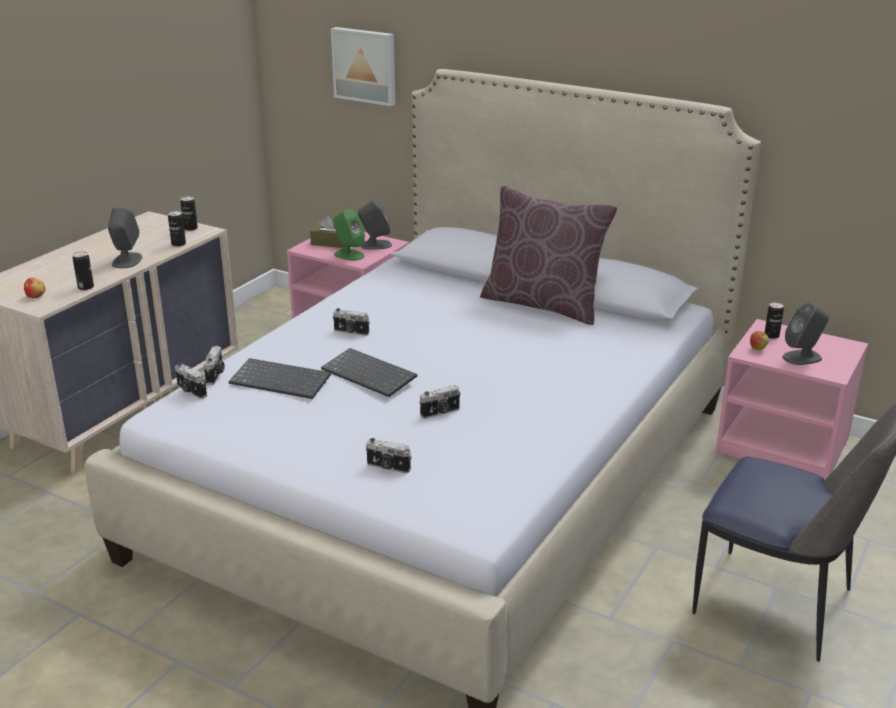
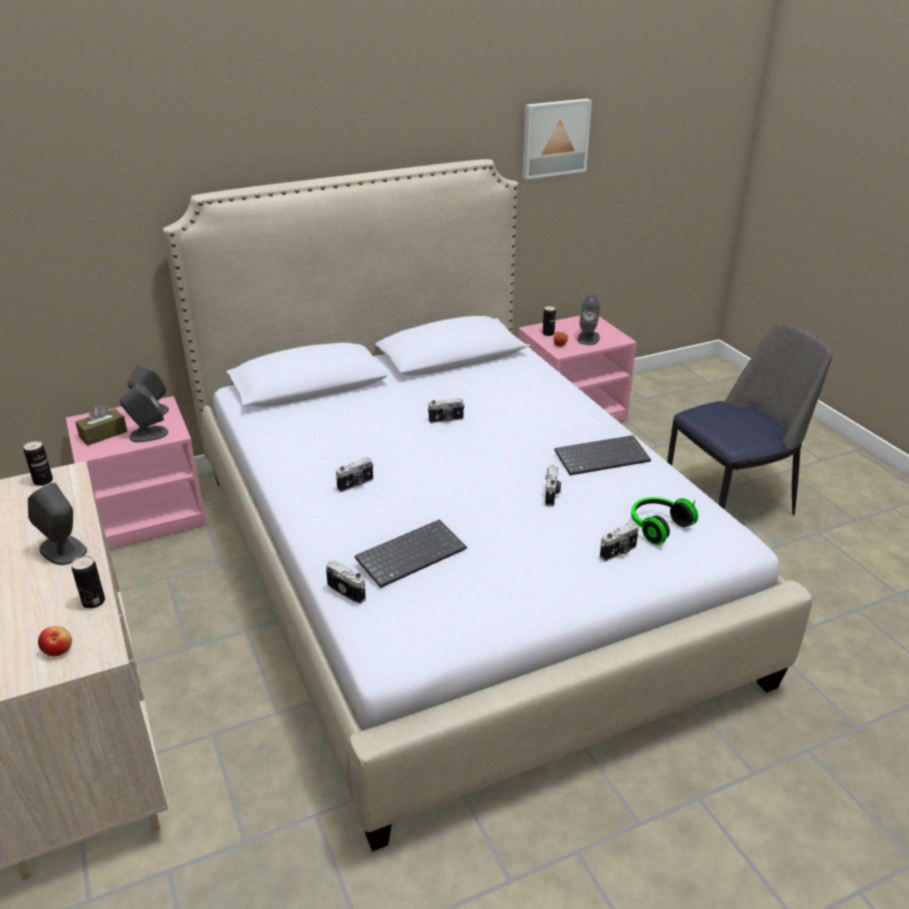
camera: 55 degrees left, 5 degrees up
can [168,211,186,247] -> none
camera [175,363,207,399] -> camera moved to [427,398,465,423]
keyboard [321,348,417,397] -> keyboard moved to [554,435,651,475]
picture [331,27,395,106] -> picture moved to [522,98,592,179]
green speaker [333,209,365,261] -> grey speaker [120,383,168,442]
brown pillow [480,186,617,325] -> none
none -> headphones [631,497,698,545]

